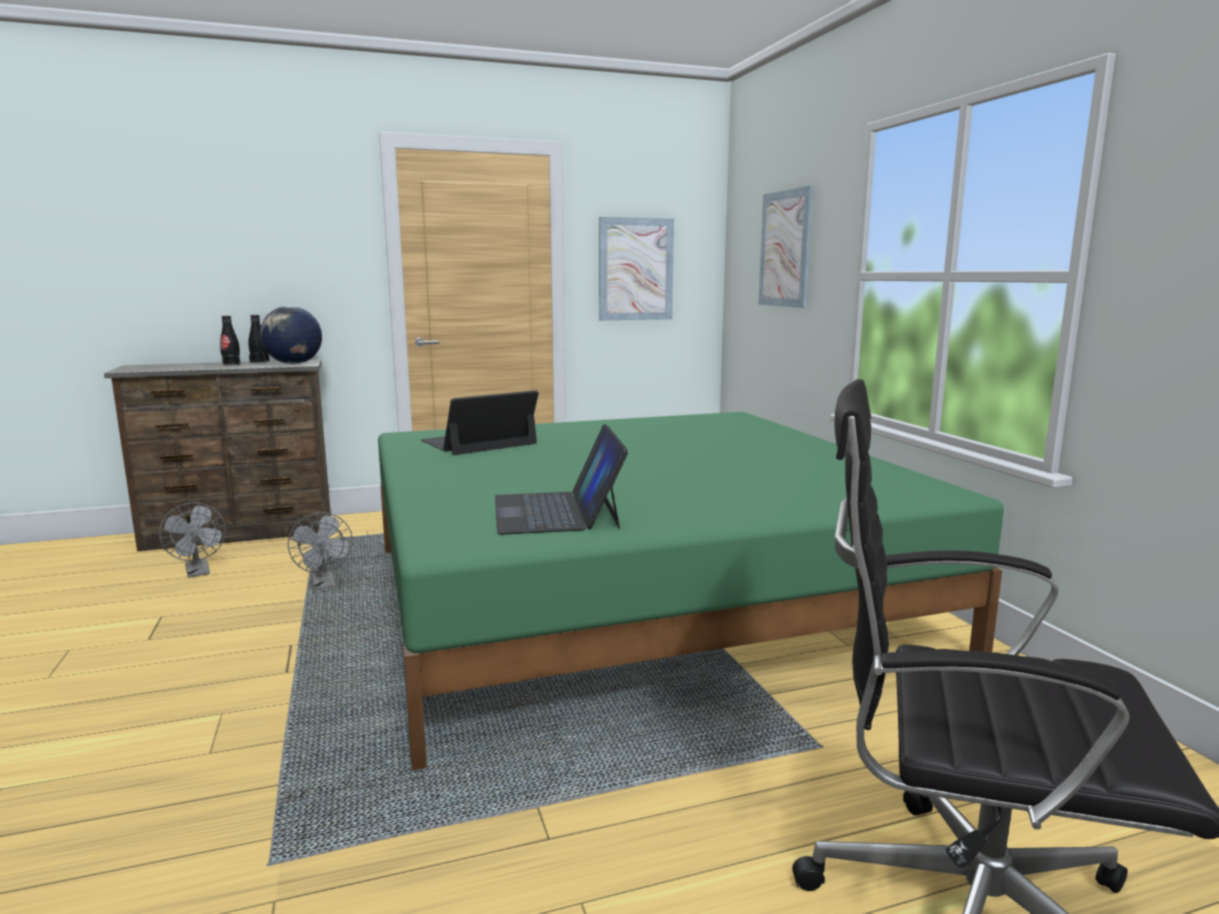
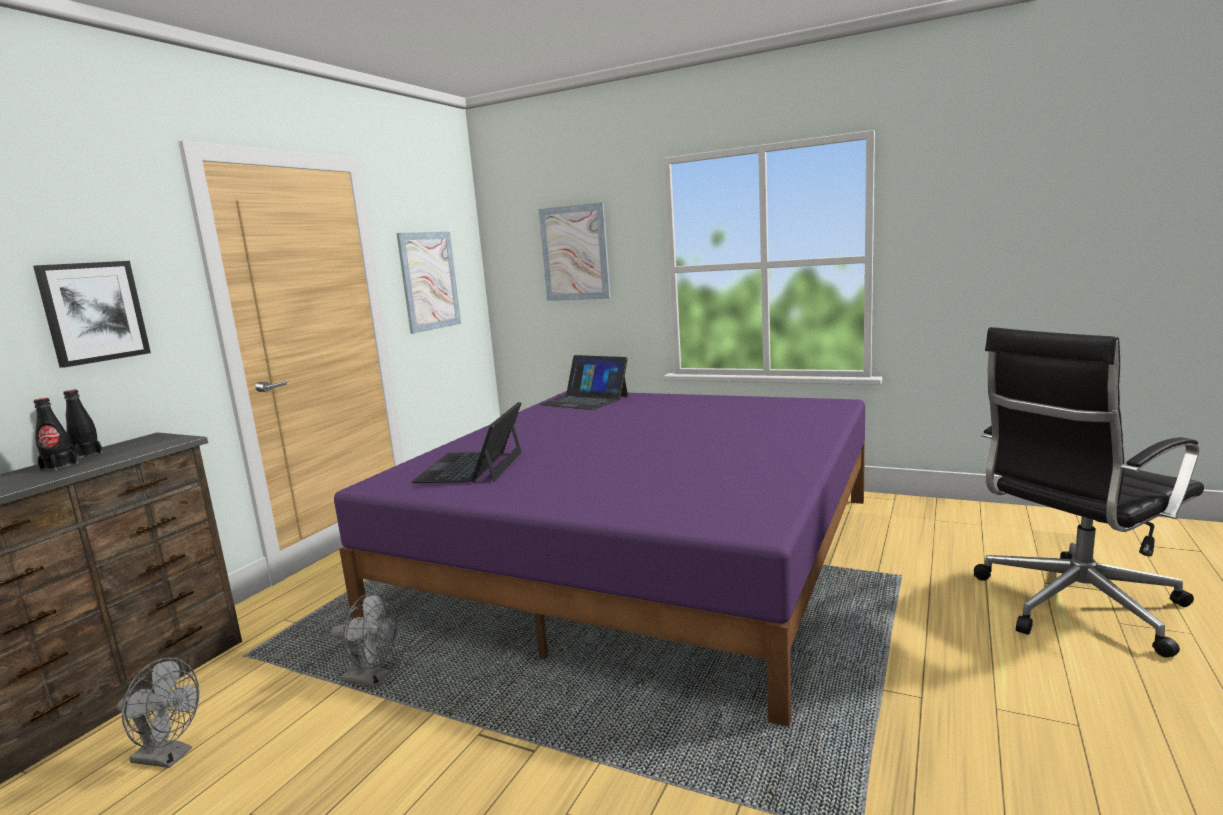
camera: 45 degrees left, 0 degrees up
globe [260,306,322,364] -> none
green bed [378,412,1004,770] -> purple bed [334,391,865,727]
laptop [495,424,629,535] -> laptop moved to [539,355,628,410]
none -> picture [33,261,151,368]

